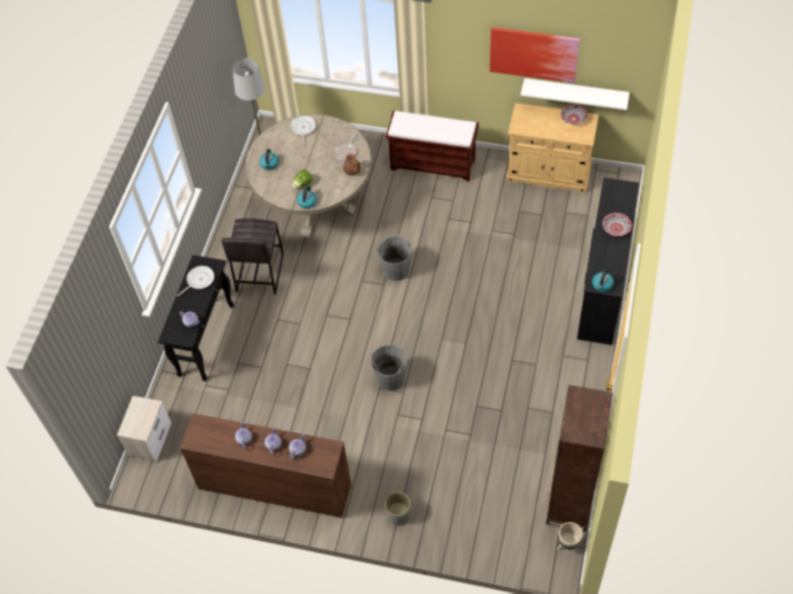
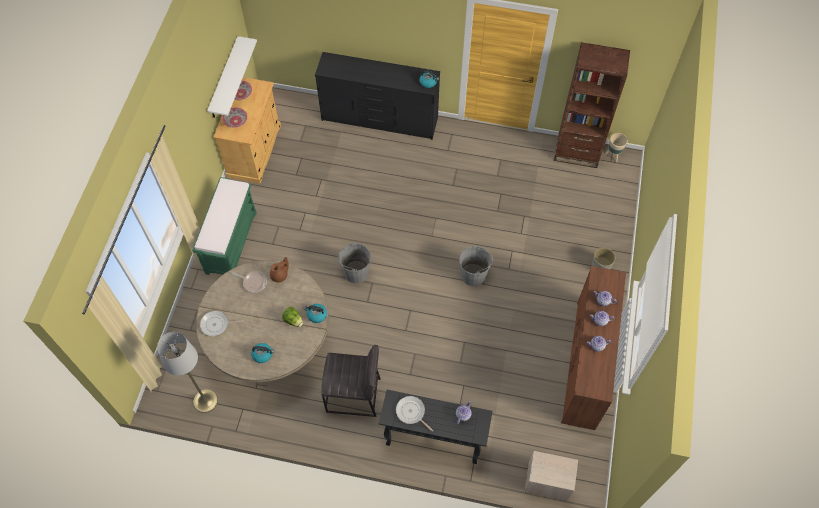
camera: 95 degrees left, 5 degrees up
brown bench [385,111,479,181] -> green bench [192,177,257,275]
picture [490,27,580,83] -> none
bowl [602,213,632,236] -> bowl moved to [222,107,248,128]

